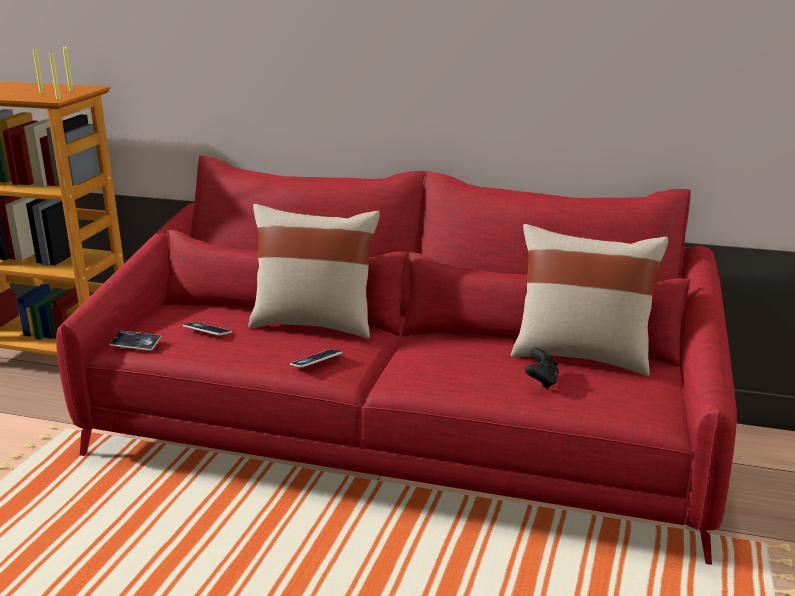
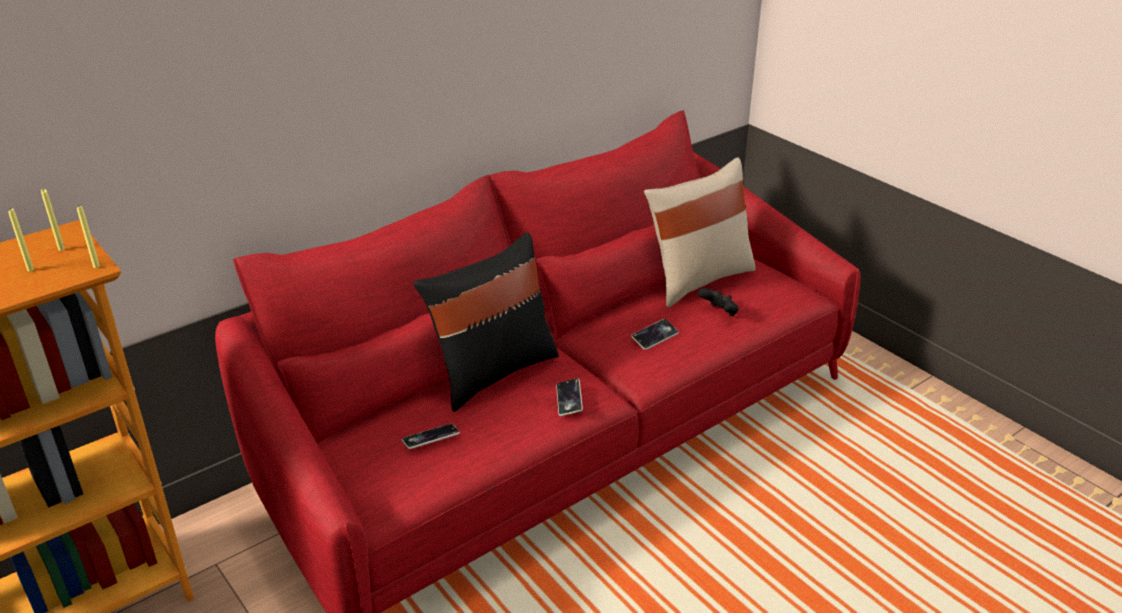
camera: 55 degrees left, 10 degrees up
phone [110,331,161,351] -> phone moved to [631,319,679,350]
beige pillow [248,204,380,338] -> black pillow [413,233,559,412]

